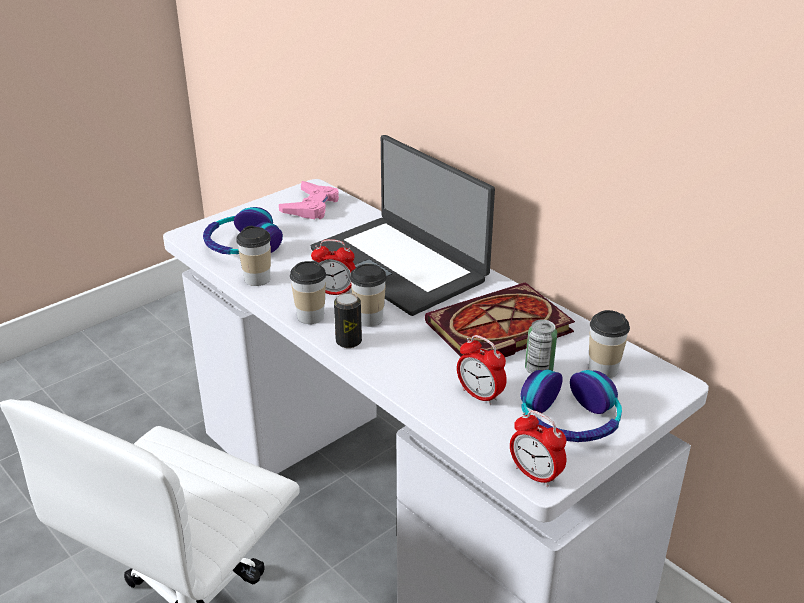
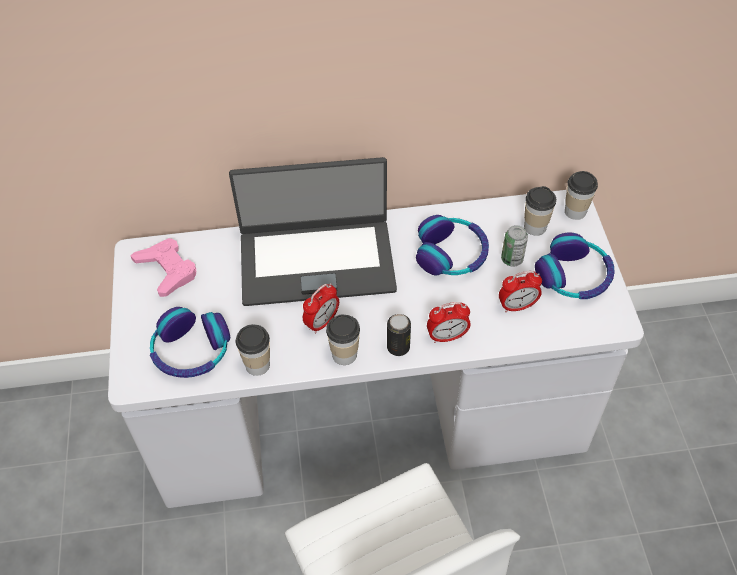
camera: 55 degrees left, 20 degrees up
cup [350,264,387,327] -> cup moved to [565,171,598,220]
book [425,282,575,357] -> headphones [416,215,489,275]
alarm clock [510,410,566,487] -> alarm clock moved to [427,302,471,343]

